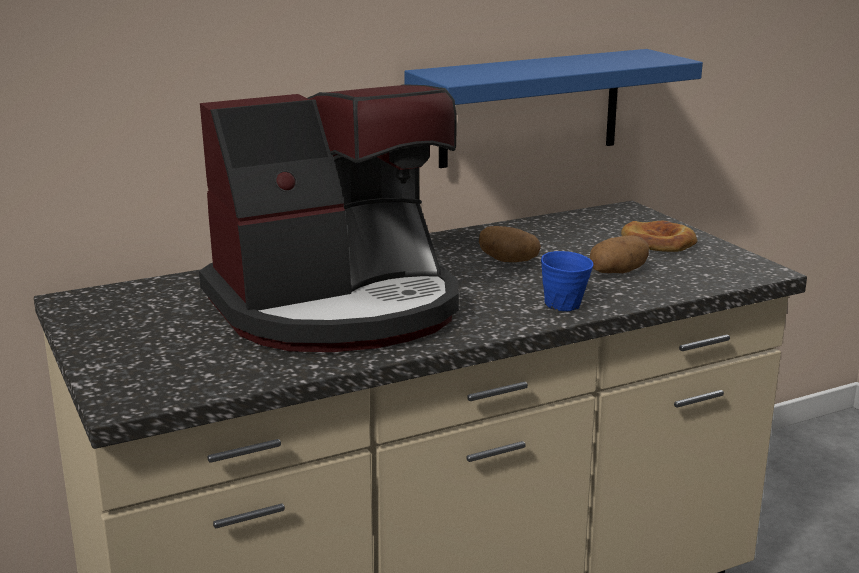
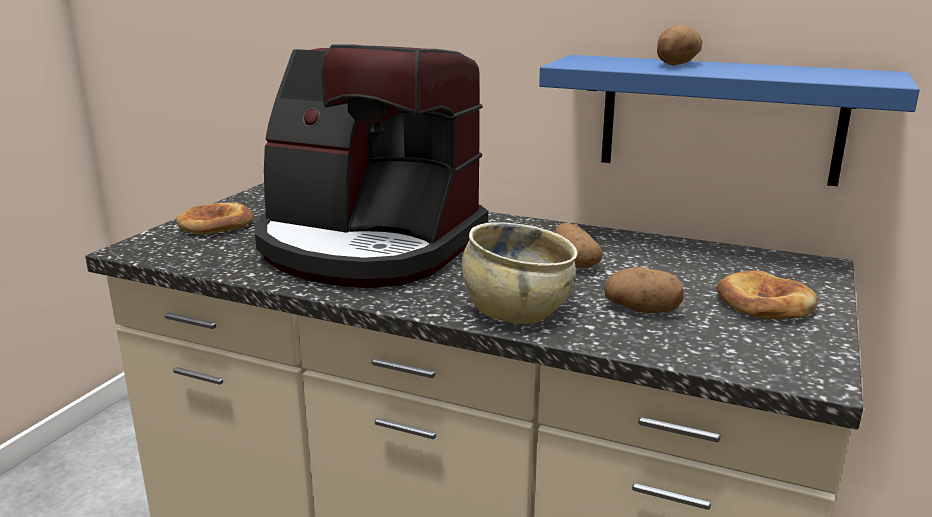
camera: 50 degrees right, 0 degrees up
blue mug [541,251,593,311] -> beige bowl [462,222,578,324]
none -> bread [176,202,253,234]
none -> potato [657,25,703,66]

